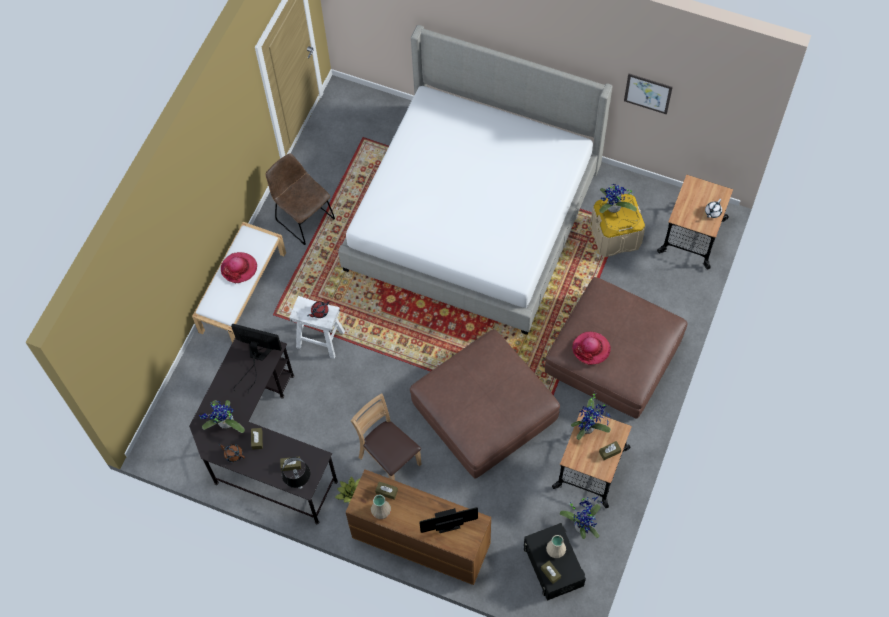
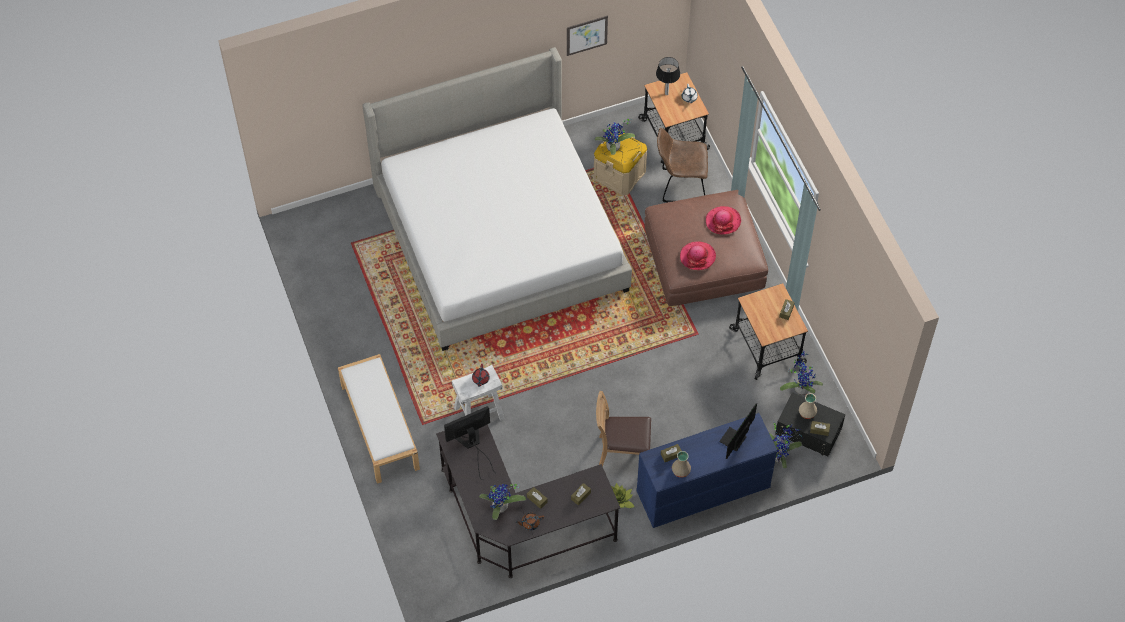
camera: 45 degrees left, 5 degrees down
hat [221,252,257,283] -> hat moved to [706,206,741,234]
brown chair [265,154,335,245] -> brown chair moved to [657,128,708,202]
table lamp [282,457,310,489] -> table lamp moved to [656,57,680,95]
brown dresser [346,469,491,585] -> blue dresser [636,413,777,528]
brown ottoman [410,329,560,479] -> none
potted plant [571,393,611,440] -> potted plant moved to [769,421,802,469]

